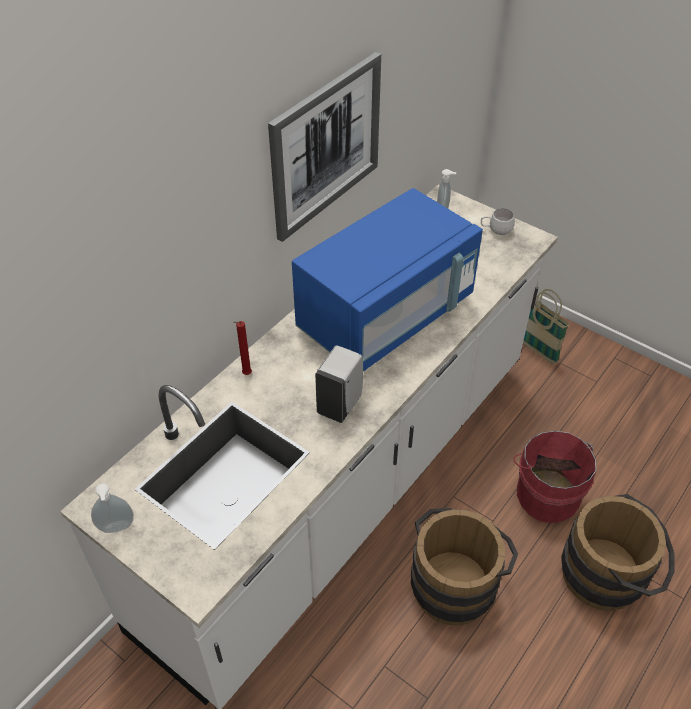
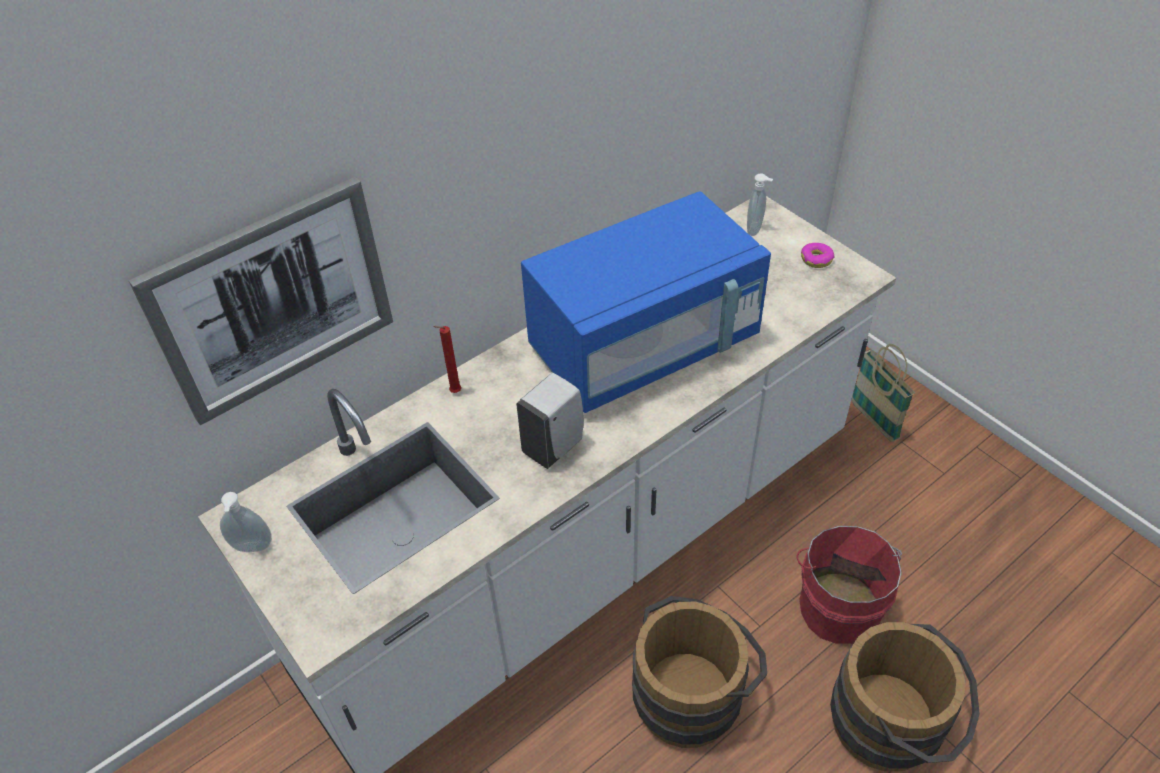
camera: 15 degrees right, 0 degrees up
picture [268,52,381,242] -> picture moved to [129,177,393,425]
white mug [481,208,515,235] -> donut [801,243,834,268]

